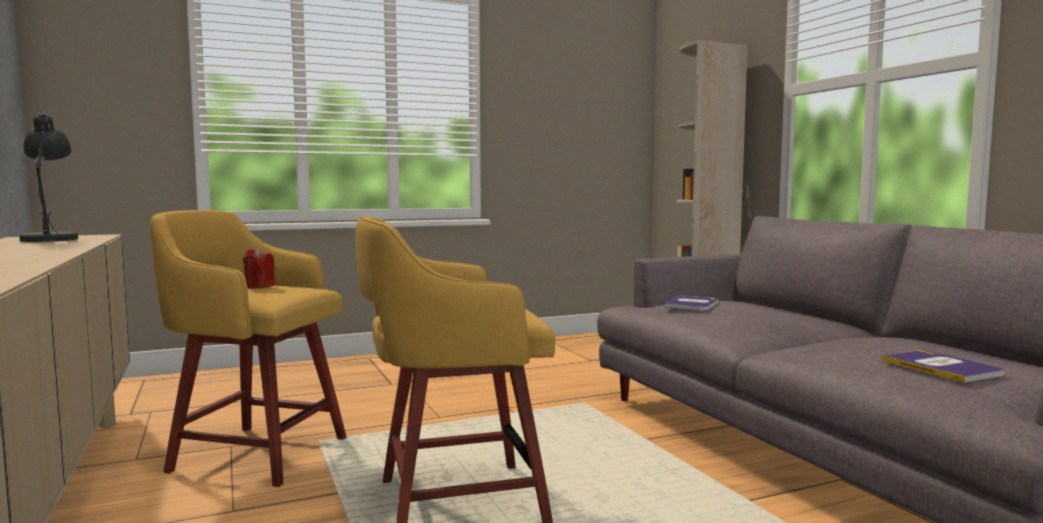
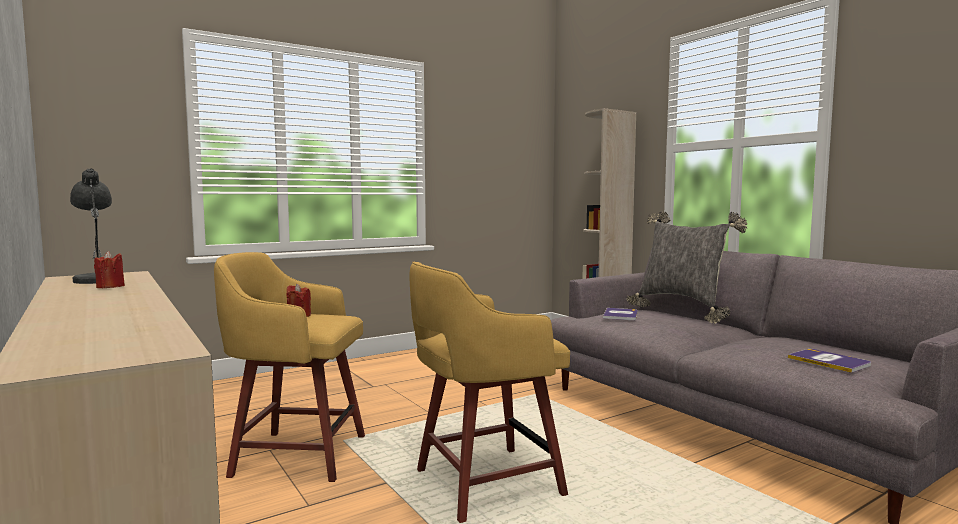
camera: 10 degrees left, 0 degrees up
none -> red candle [94,251,125,288]
none -> pillow [626,211,747,324]

